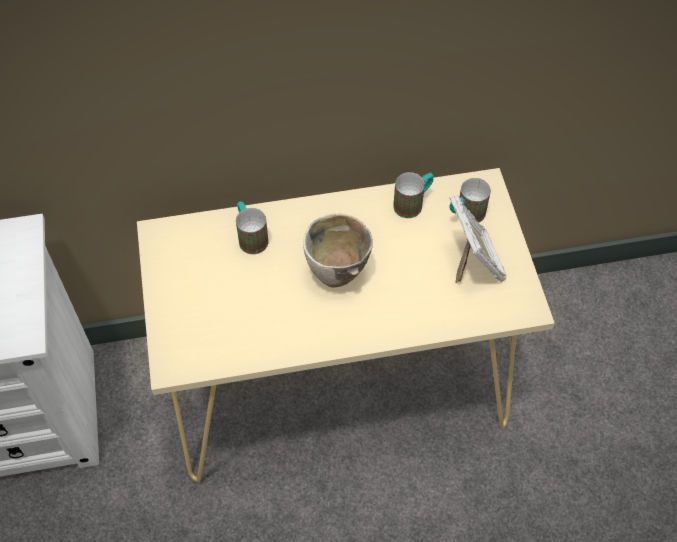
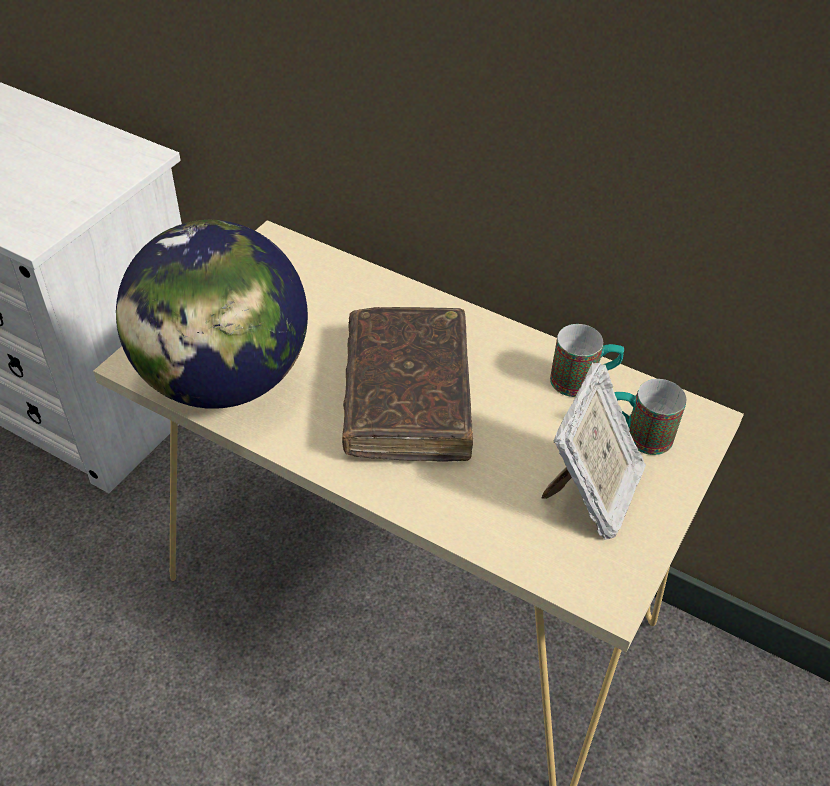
camera: 40 degrees right, 10 degrees down
mug [236,201,268,254] -> none
bowl [303,214,373,287] -> brown book [342,307,473,462]
none -> globe [116,220,308,409]

